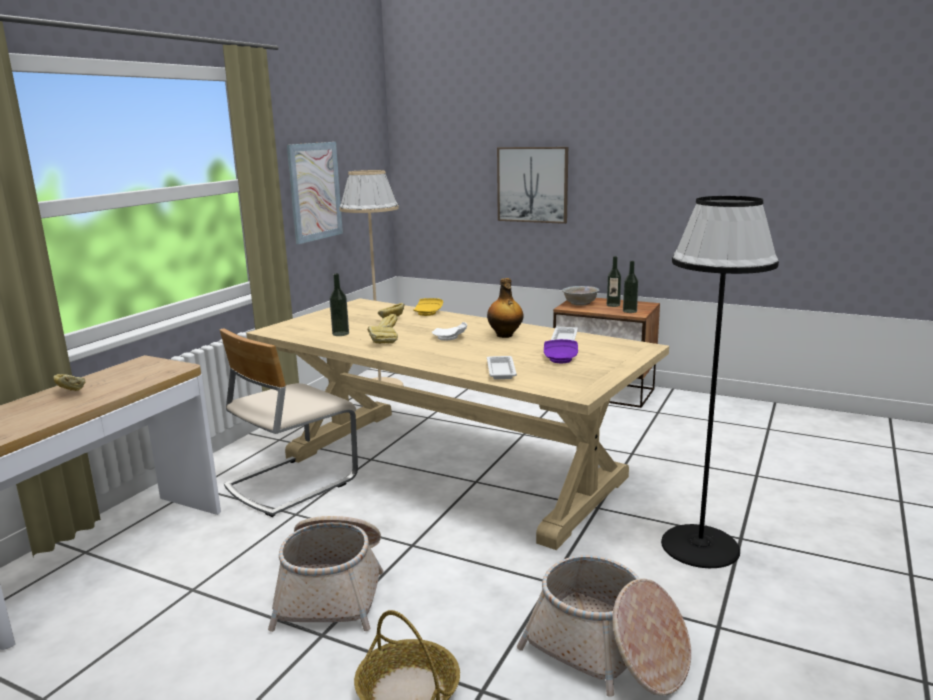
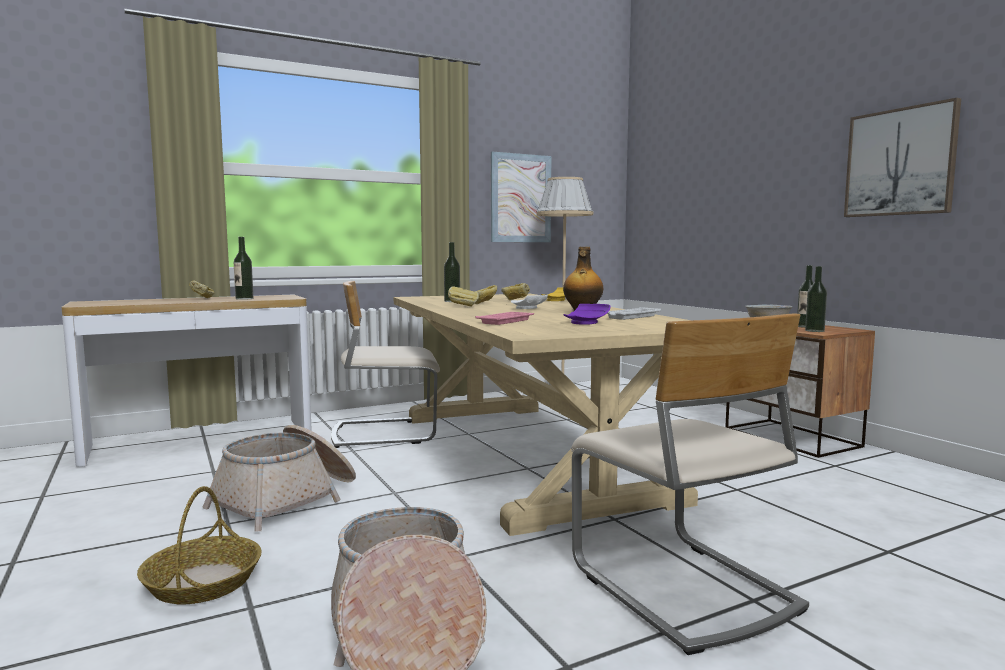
camera: 35 degrees right, 10 degrees down
white tray [487,356,517,379] -> pink tray [475,312,534,325]
picture [497,147,568,224] -> picture moved to [844,98,961,217]
black floor lamp [661,196,779,568] -> beige chair [571,313,809,655]
none -> bottle [234,237,254,300]

